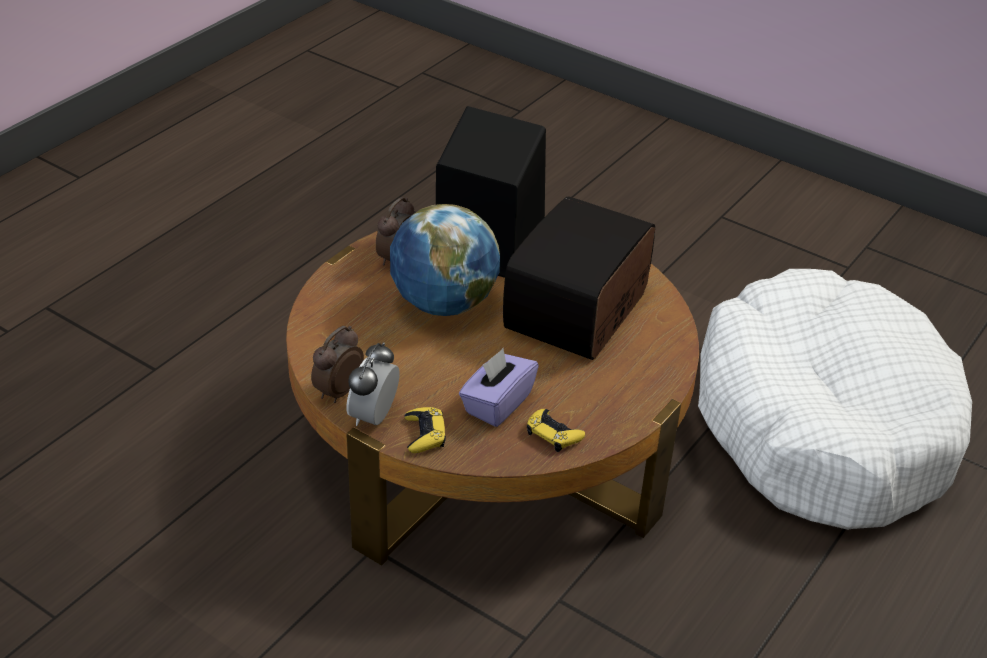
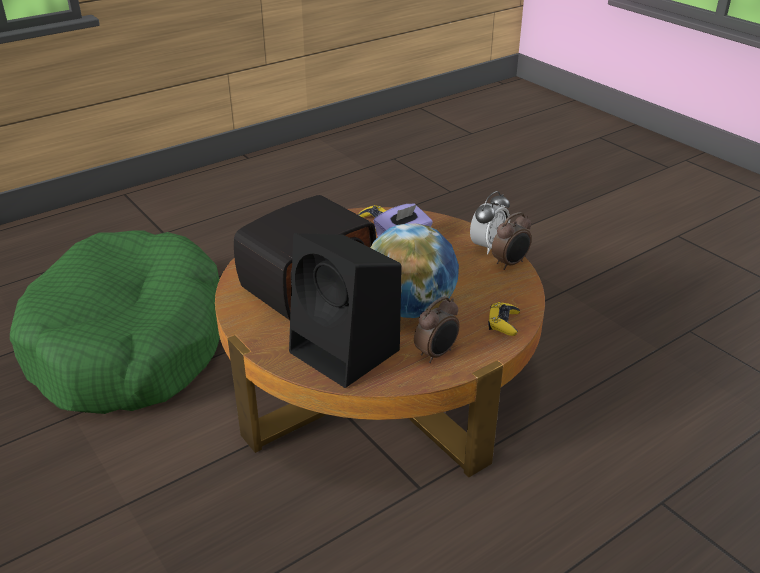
camera: 160 degrees left, 5 degrees down
yellow game controller [404,407,446,453] -> yellow game controller moved to [488,302,520,336]
white dog bed [698,269,972,530] -> green dog bed [10,230,220,414]

